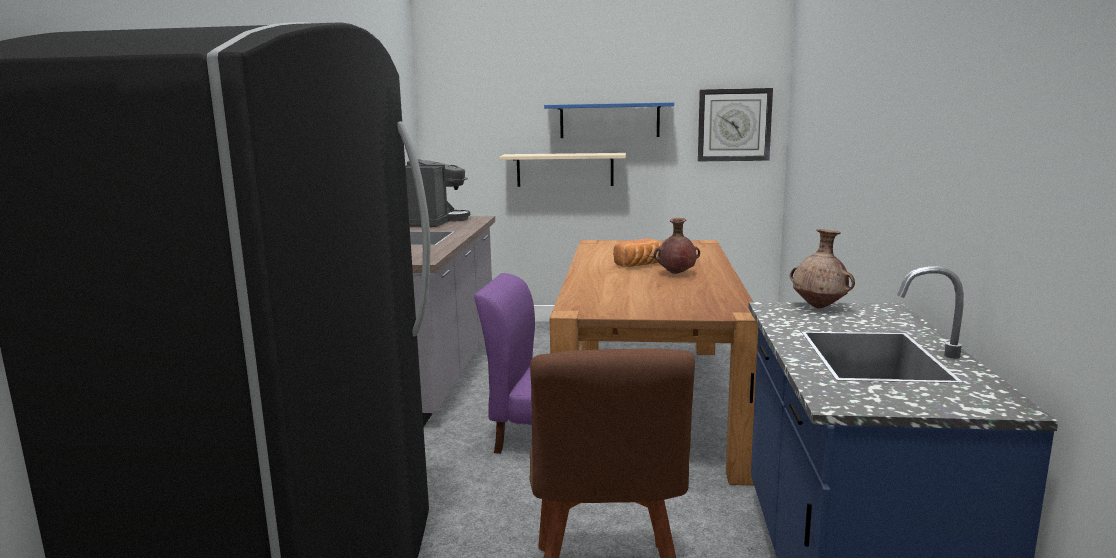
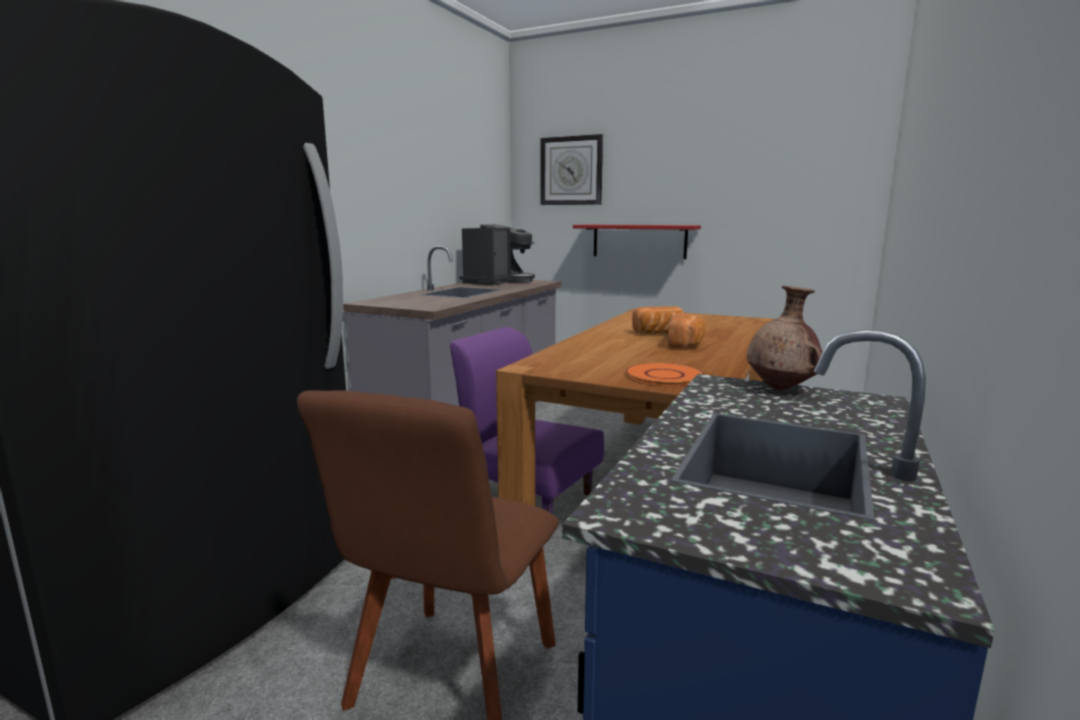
camera: 20 degrees right, 0 degrees up
beige shelf [499,153,626,187] -> red shelf [573,224,701,259]
blue shelf [544,102,674,138] -> none
brown vase [654,218,700,274] -> bread [668,313,705,348]
wall clock [698,88,773,161] -> wall clock moved to [541,134,603,205]
none -> orange plate [625,363,705,386]

